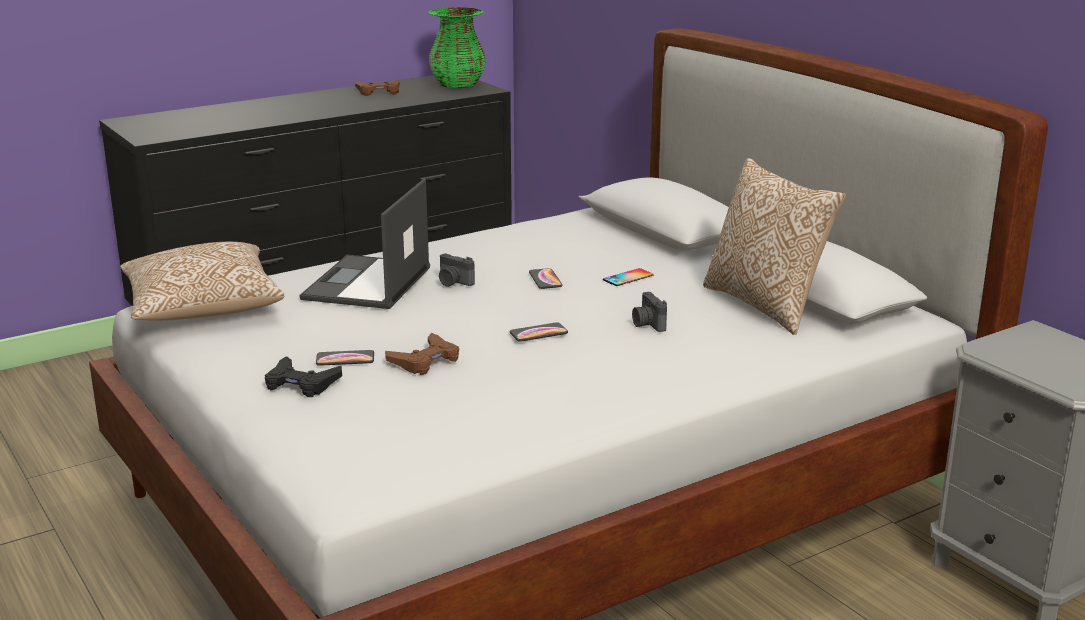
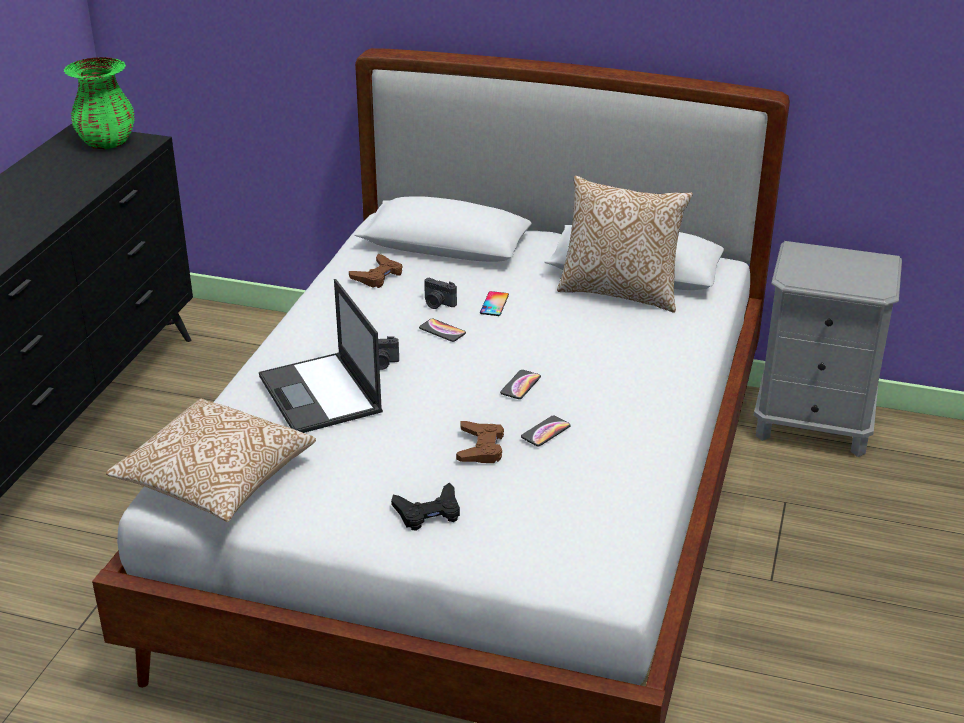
camera: 40 degrees left, 10 degrees up
phone [316,350,374,366] -> phone moved to [521,416,571,446]
brown game controller [355,79,400,96] -> brown game controller moved to [349,254,402,288]
camera [632,292,667,332] -> camera moved to [424,278,457,309]

